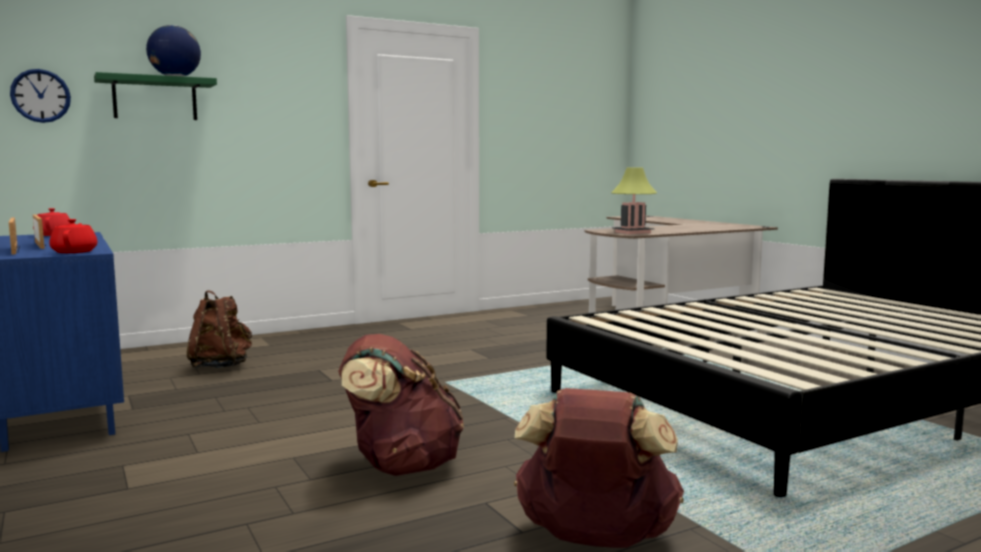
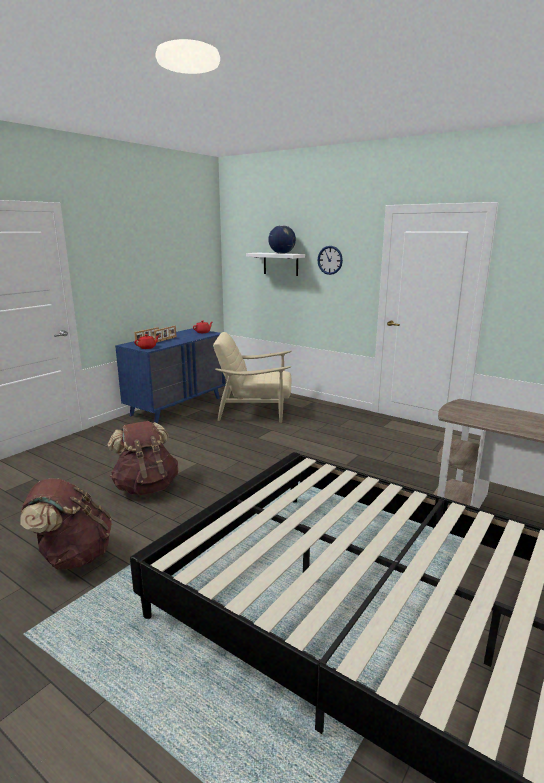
camera: 65 degrees right, 10 degrees up
wall clock [10,69,71,123] -> wall clock moved to [318,246,343,275]
green shelf [94,72,217,120] -> white shelf [246,253,305,276]
brown backpack [187,290,252,368] -> beige armchair [213,332,292,423]
table lamp [611,167,657,234] -> none

